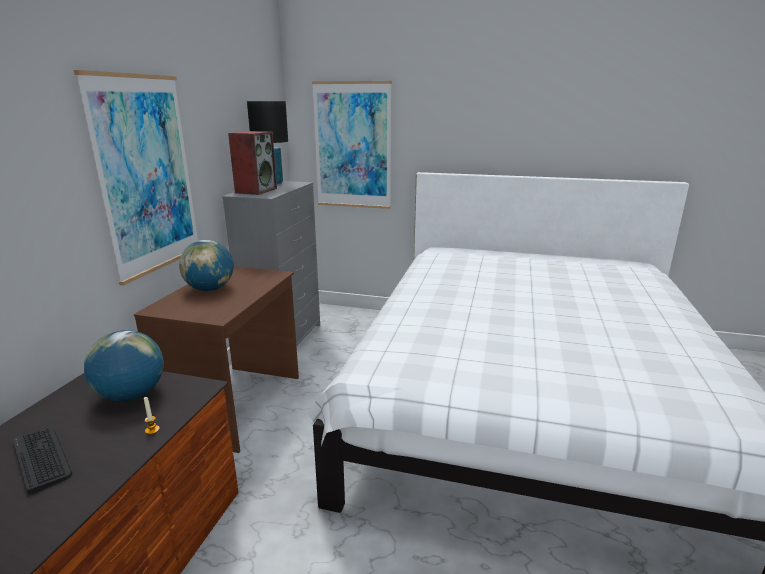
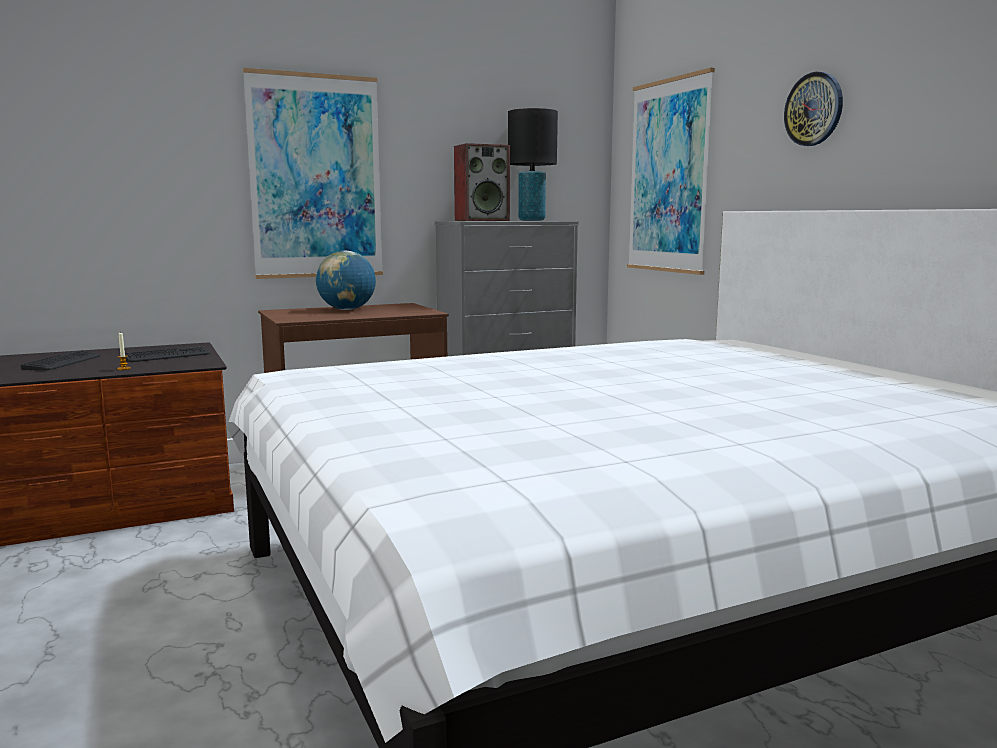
camera: 50 degrees right, 10 degrees down
globe [84,330,164,402] -> keyboard [125,346,210,362]
none -> wall clock [784,72,843,146]

